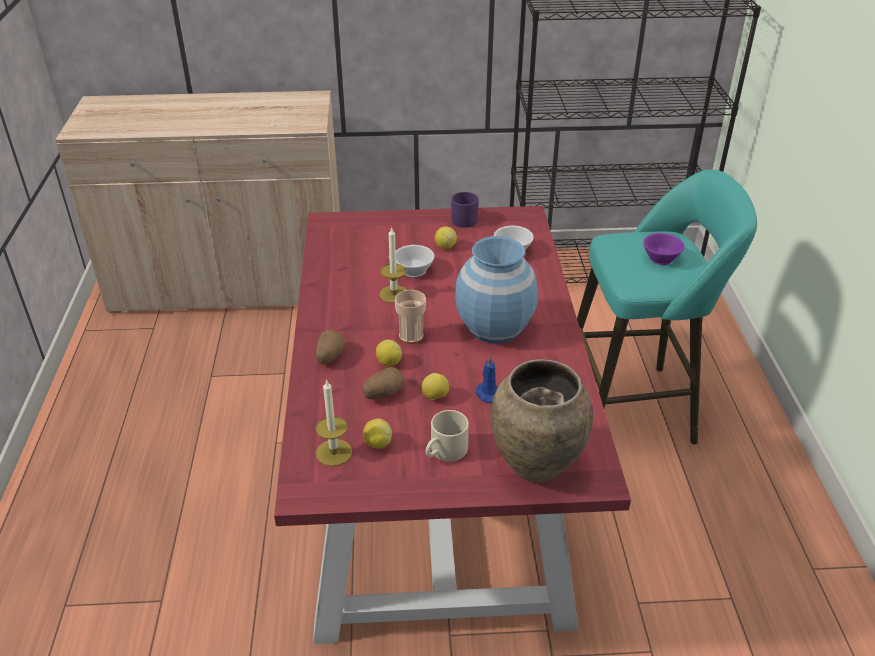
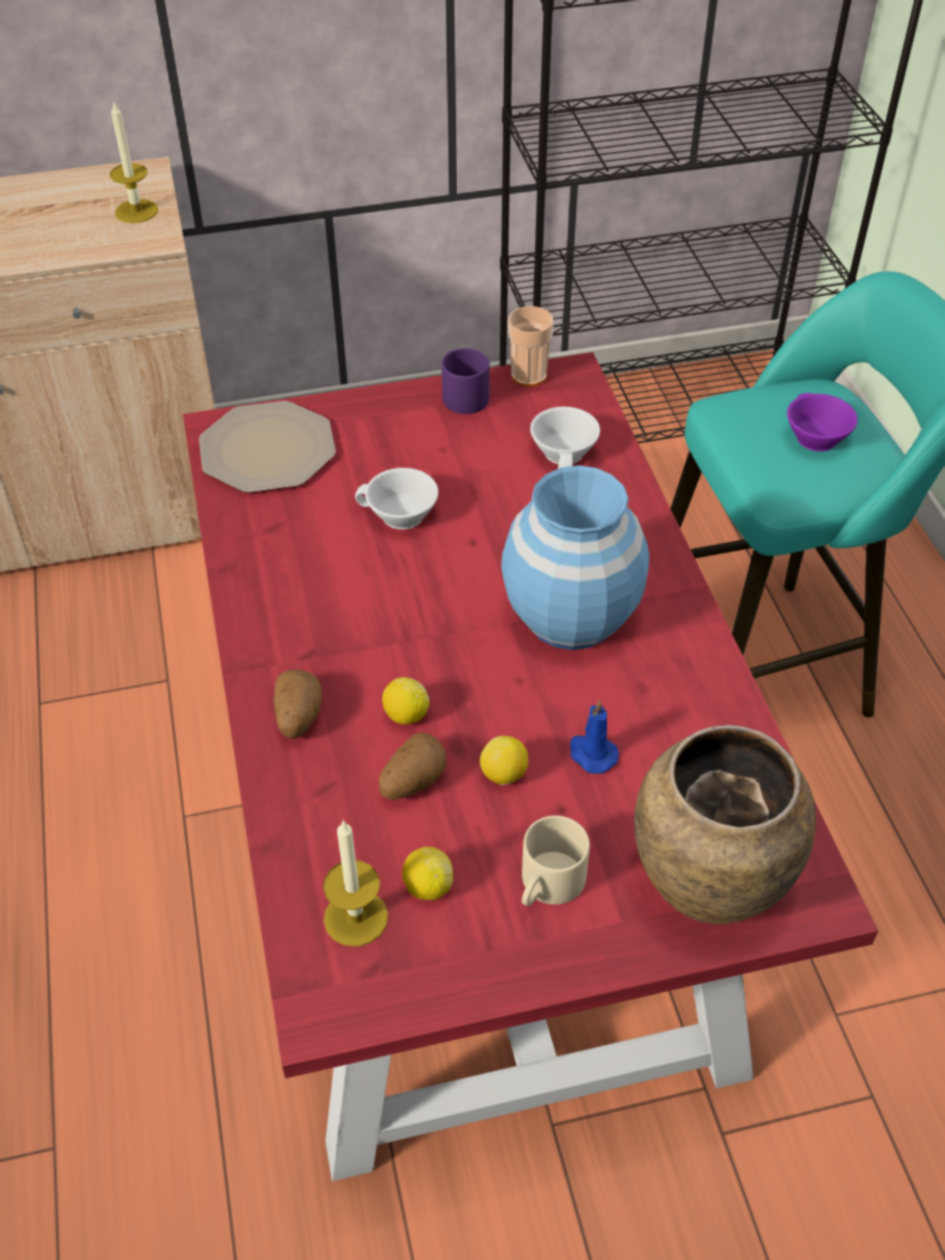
camera: 10 degrees left, 10 degrees up
candle [379,226,407,303] -> candle moved to [110,101,158,223]
cup [395,290,426,344] -> cup moved to [508,306,554,387]
lemon [435,226,457,249] -> none
none -> plate [199,401,336,493]

